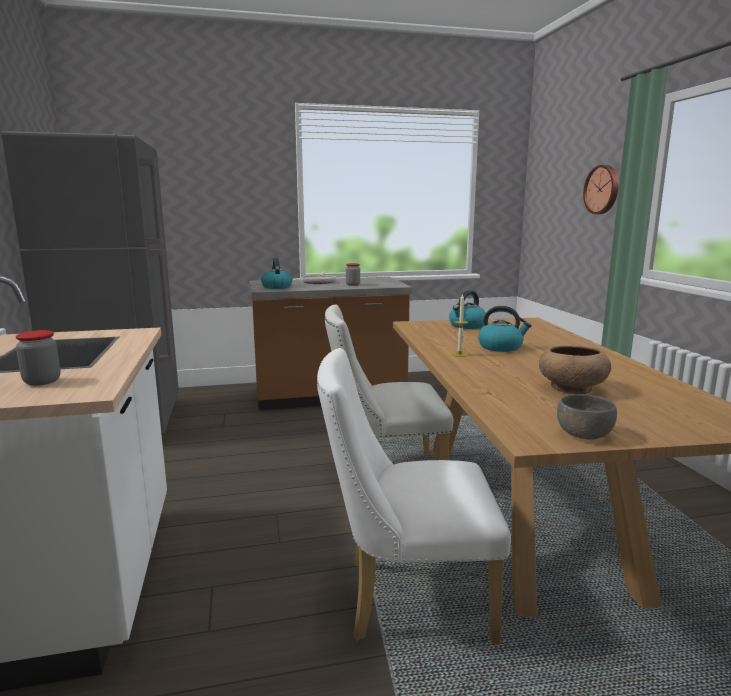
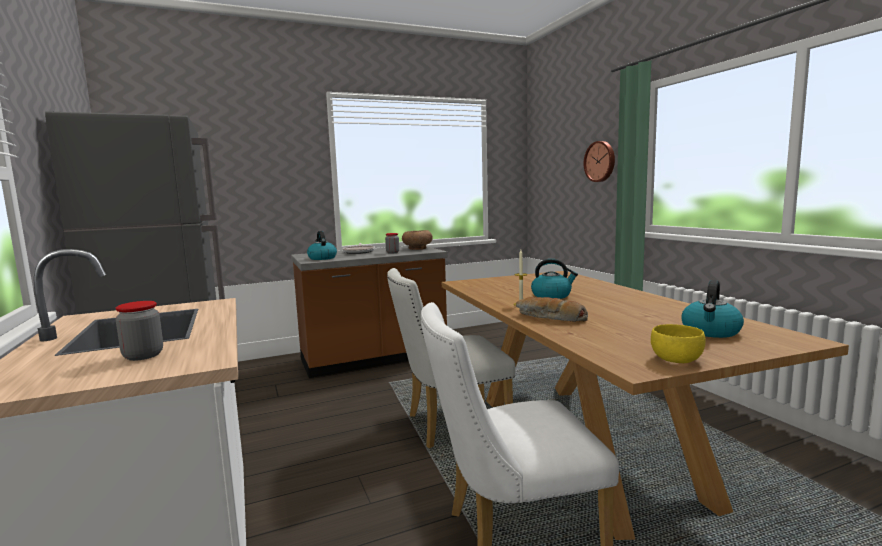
camera: 10 degrees left, 5 degrees down
kettle [449,290,486,329] -> kettle moved to [681,280,744,338]
brown bowl [539,345,611,394] -> brown bowl moved to [402,230,433,250]
grey bowl [557,394,617,440] -> yellow bowl [651,324,706,363]
none -> bread [516,297,588,322]

